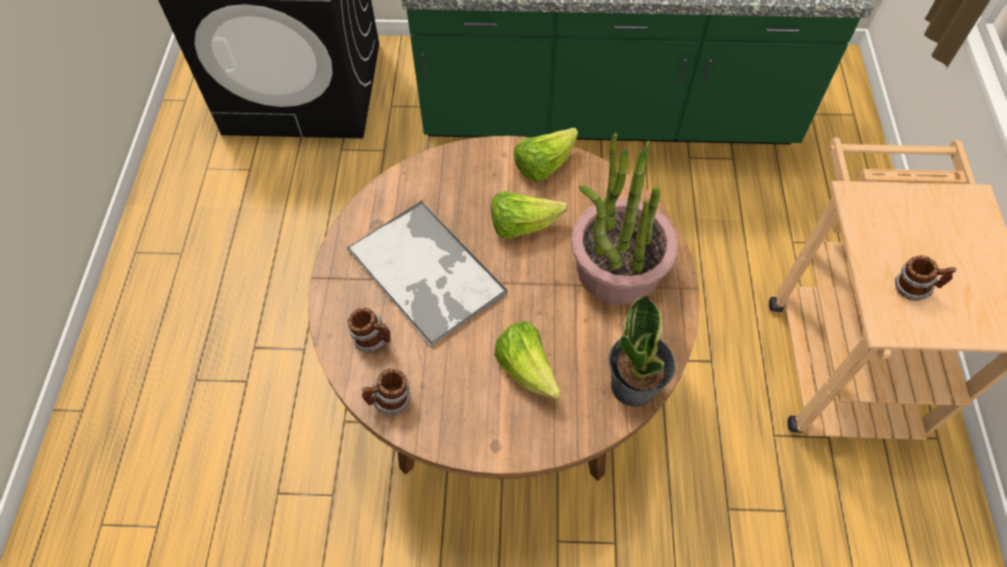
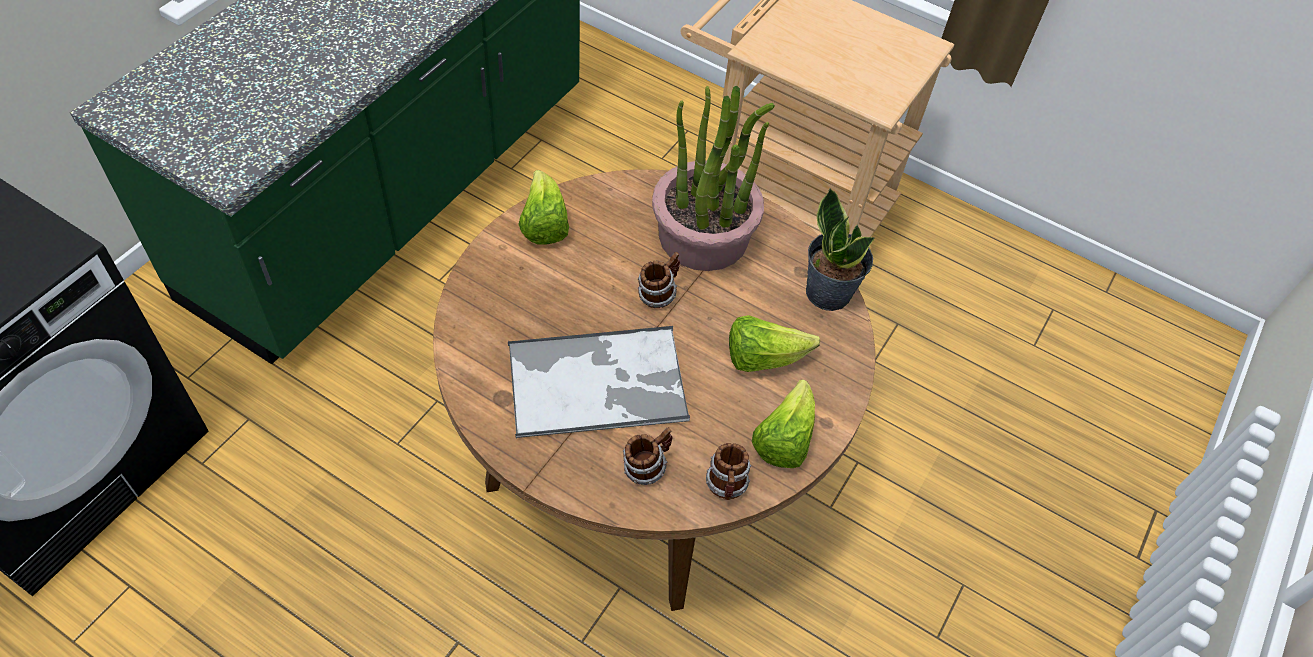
camera: 65 degrees left, 5 degrees down
lettuce [491,191,567,238] -> lettuce moved to [752,380,815,468]
mug [895,255,956,301] -> mug moved to [638,252,680,308]

